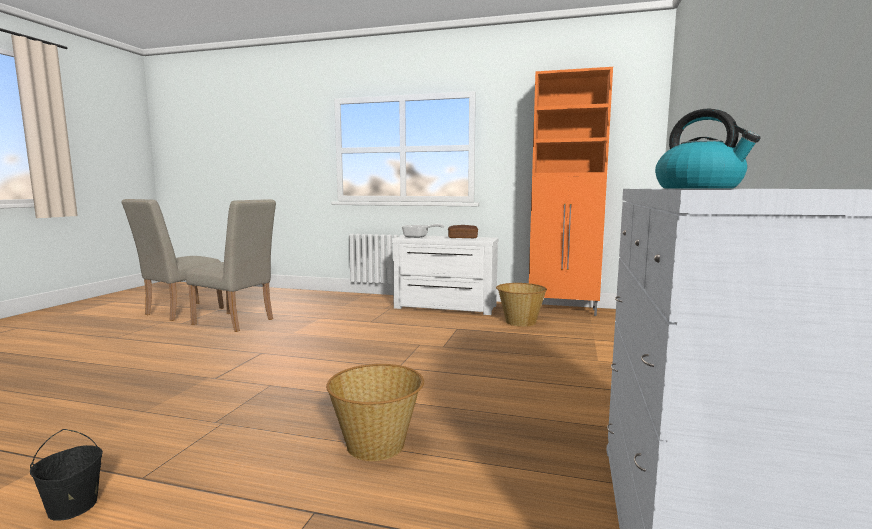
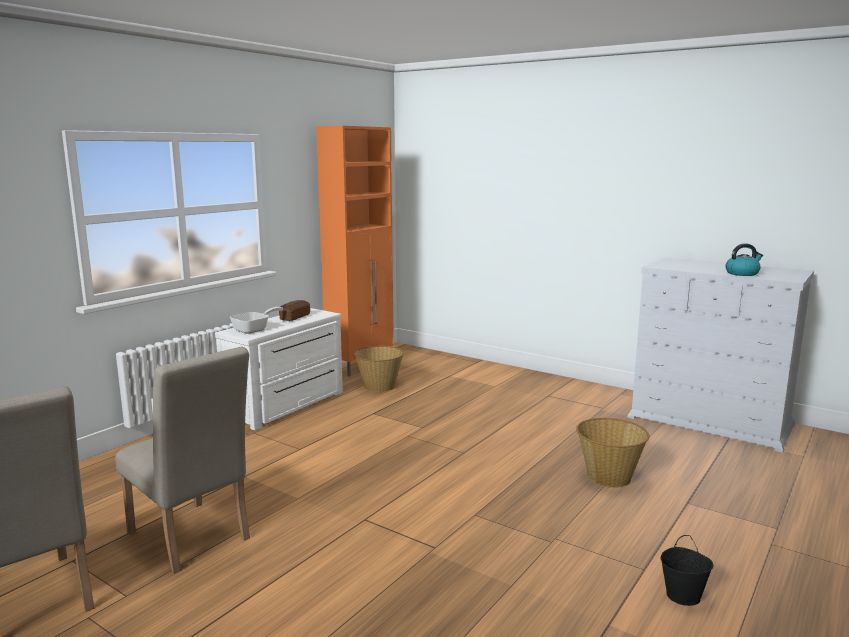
camera: 70 degrees left, 5 degrees up
beige chair [186,199,276,332] -> beige chair turned 90 degrees clockwise [115,347,250,574]

